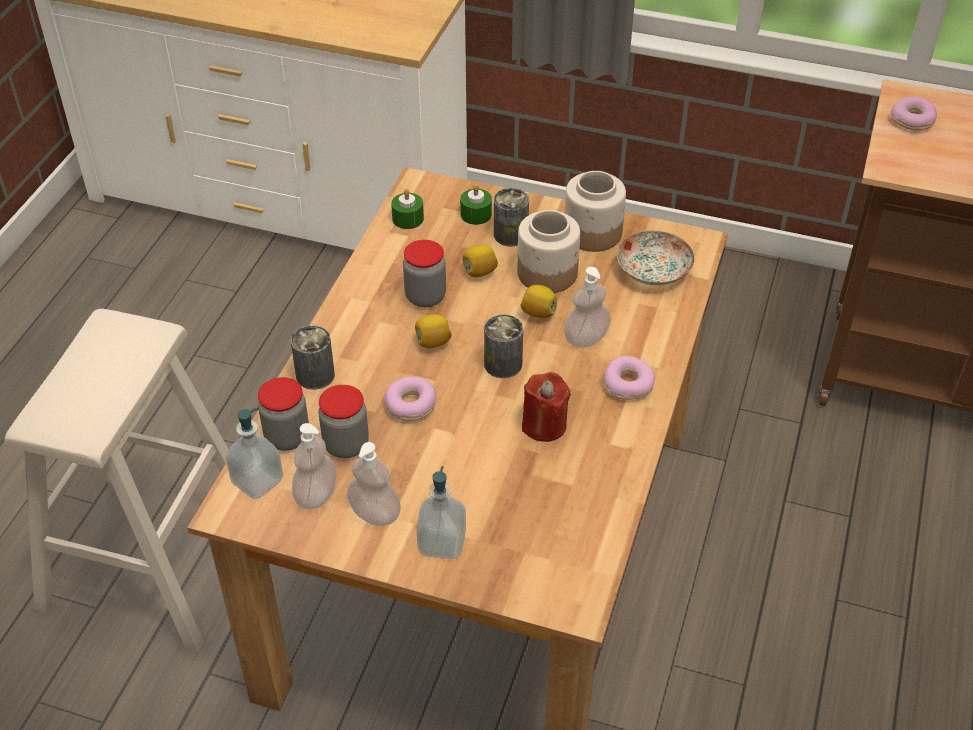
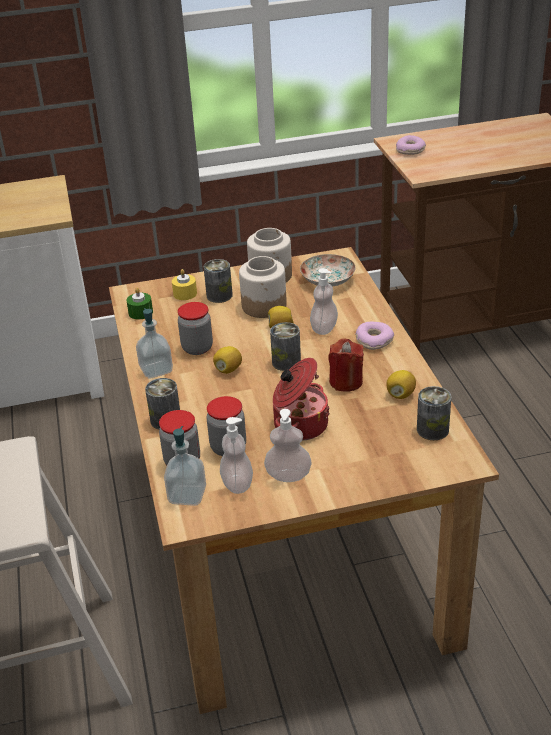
camera: 30 degrees left, 10 degrees down
donut [384,377,436,421] -> none
soap dispenser [416,466,466,559] -> soap dispenser moved to [136,308,173,379]
green candle [460,184,492,225] -> yellow candle [172,269,197,300]
lemon [463,245,498,277] -> lemon moved to [386,370,416,399]
none -> cooking pot [273,358,330,441]
none -> can [417,386,452,440]

